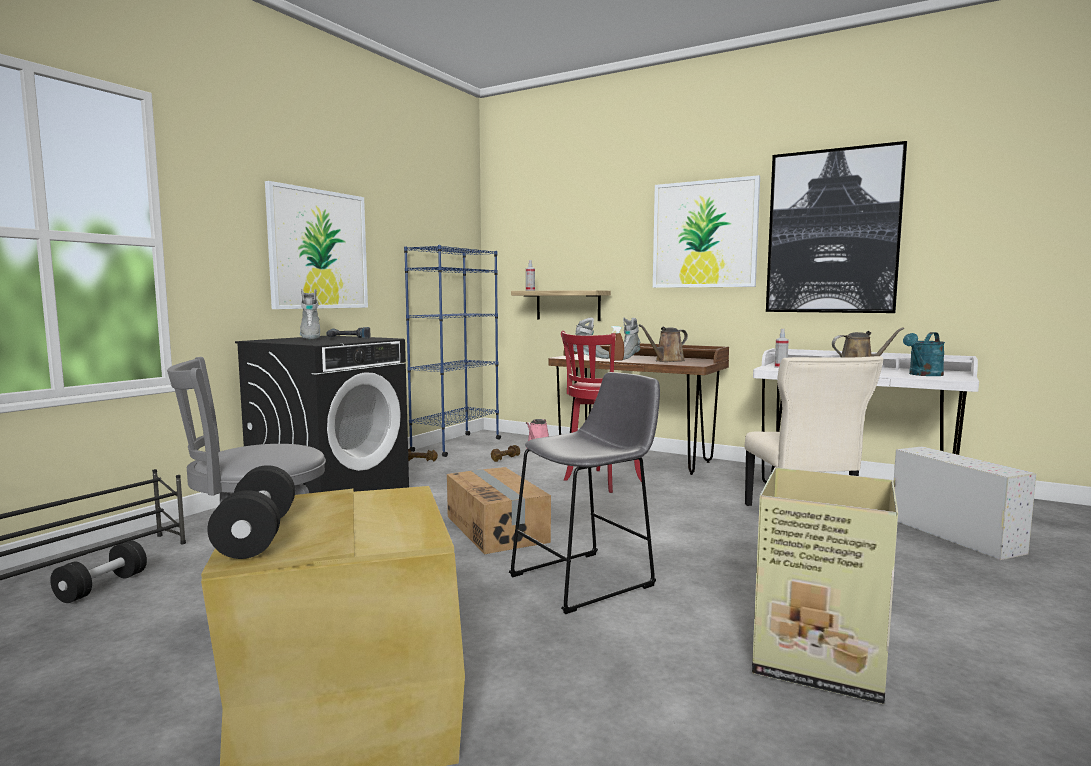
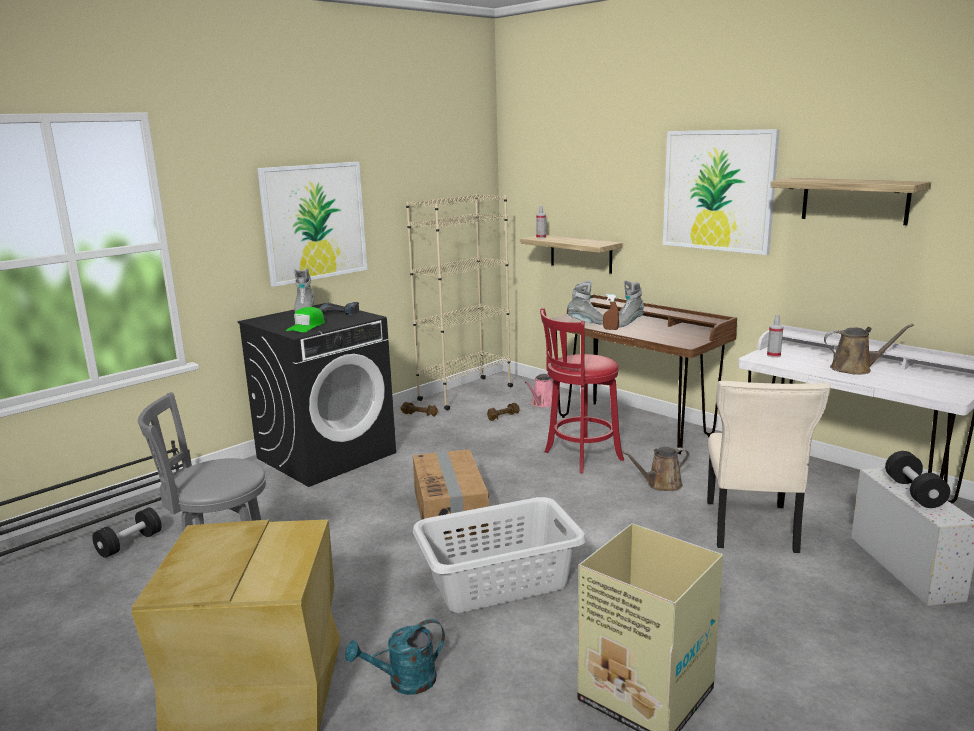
camera: 15 degrees right, 10 degrees up
black dumbbell [207,465,295,559] -> black dumbbell moved to [885,451,950,508]
blue bookcase [404,245,501,457] -> beige bookcase [406,194,513,410]
grey stool [509,372,660,614] -> grey laundry basket [413,497,586,613]
brown watering can [639,324,688,362] -> brown watering can moved to [622,447,690,491]
picture [766,141,907,313] -> shelf [770,178,931,225]
turquoise watering can [903,332,945,376] -> turquoise watering can moved to [345,619,445,695]
none -> green cap [286,307,325,332]

